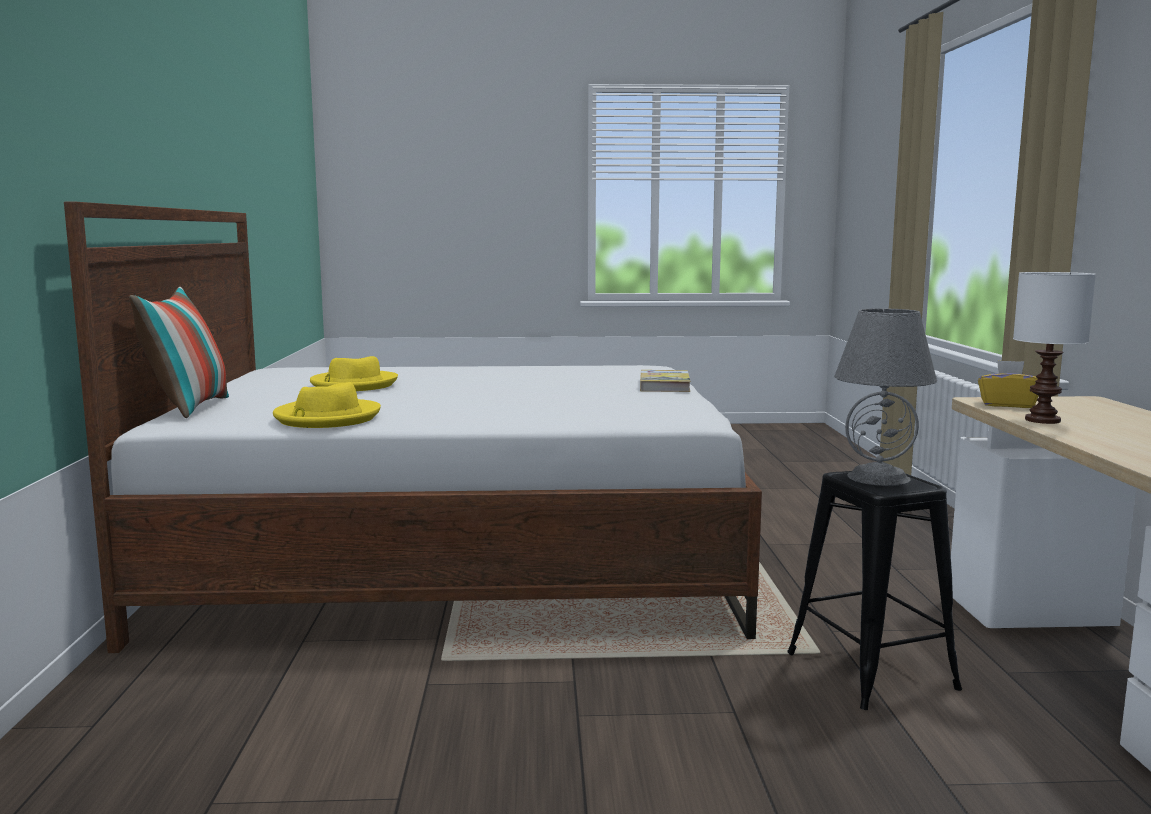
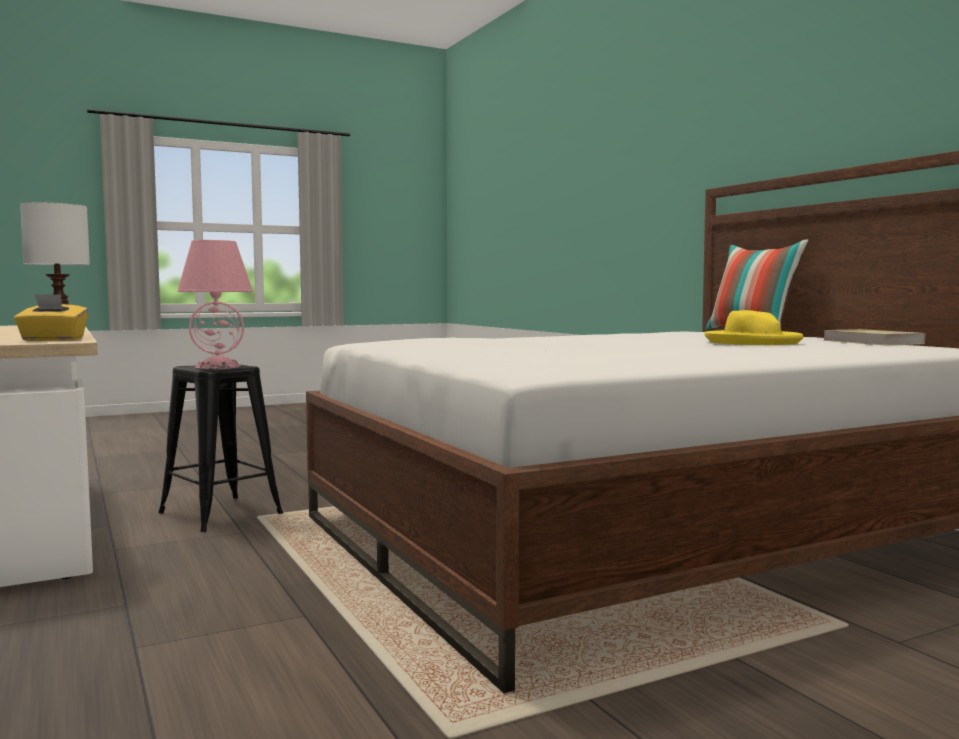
camera: 155 degrees right, 5 degrees down
yellow hat [273,382,381,428] -> none
book [640,370,691,392] -> book moved to [823,329,925,346]
grey table lamp [834,308,937,486] -> pink table lamp [177,240,253,369]

